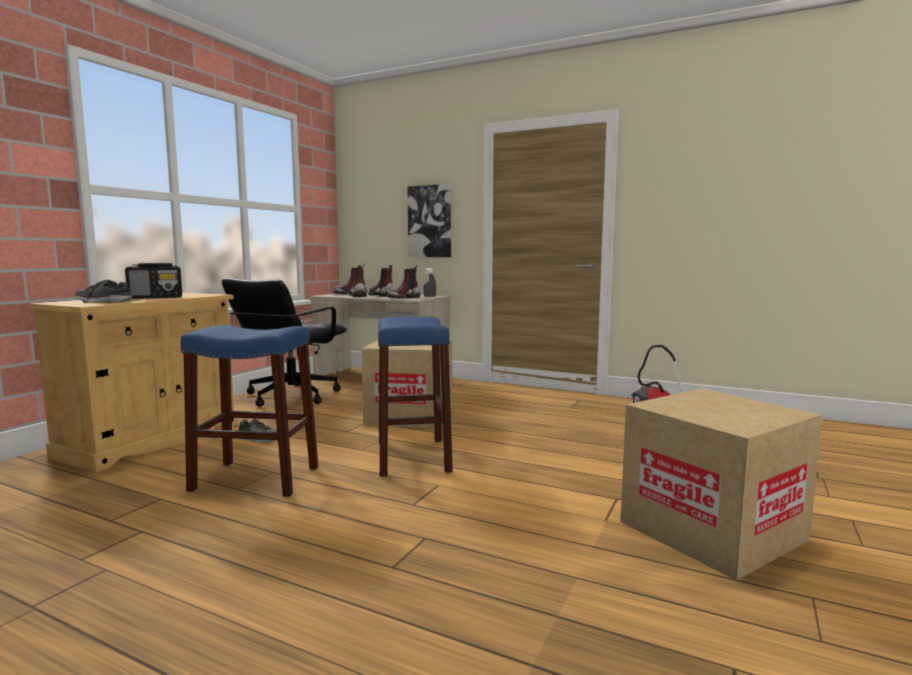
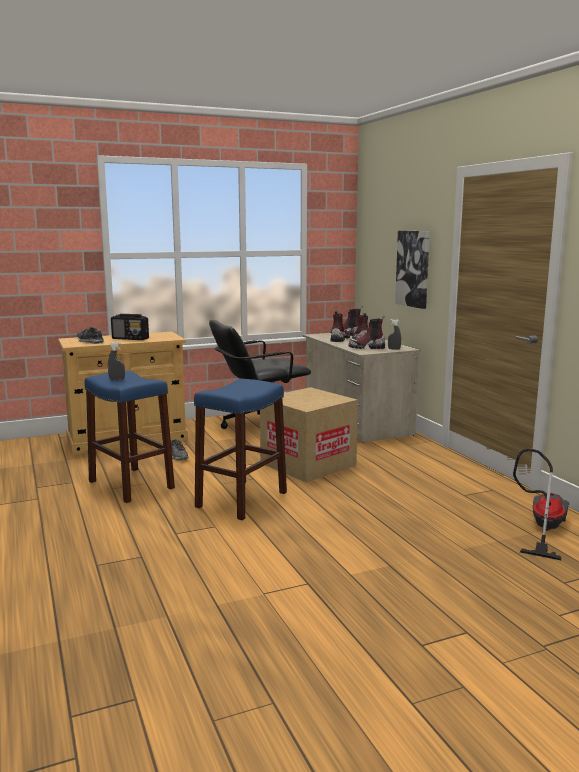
camera: 40 degrees right, 5 degrees up
cardboard box [621,388,822,580] -> none
none -> grey spray bottle [108,342,125,380]

